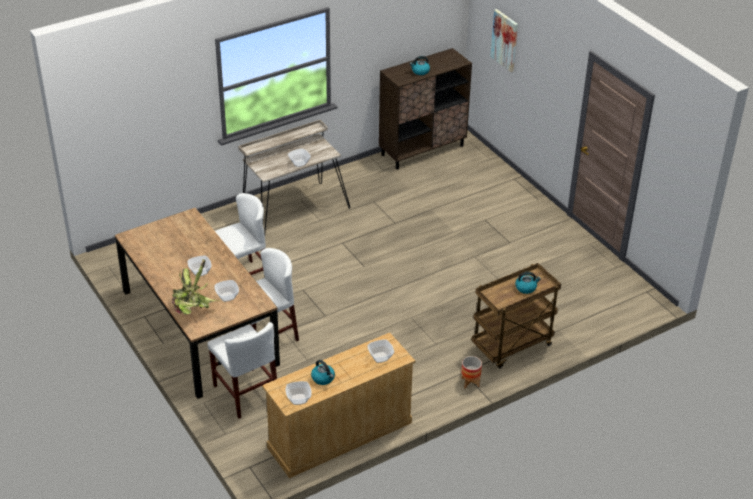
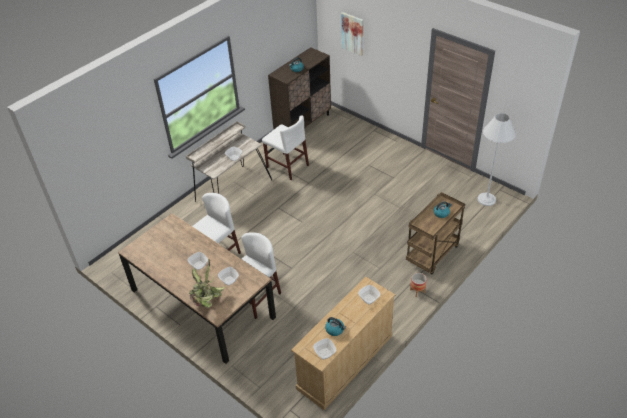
camera: 15 degrees left, 5 degrees up
white chair [207,322,277,419] -> white chair moved to [262,115,309,180]
none -> white floor lamp [477,113,516,206]

